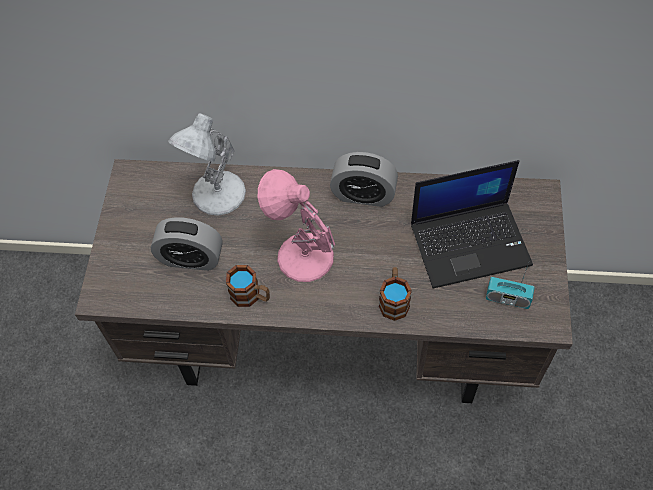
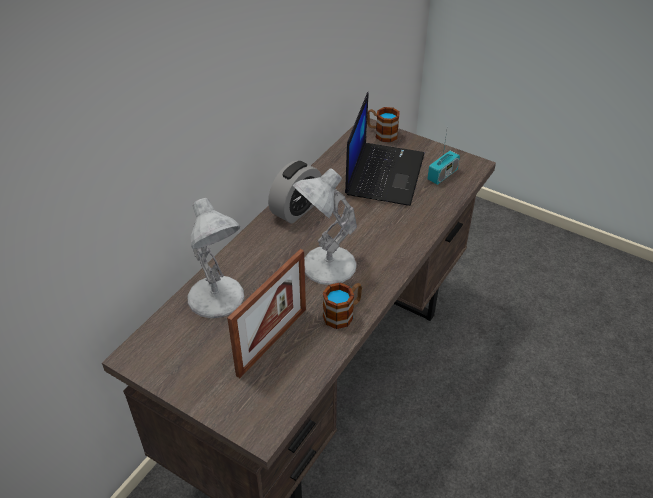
camera: 65 degrees left, 15 degrees down
alarm clock [151,217,223,271] -> picture frame [227,249,306,378]
pink table lamp [257,169,335,282] -> white table lamp [293,168,357,285]
mug [379,267,412,321] -> mug moved to [367,107,400,142]

